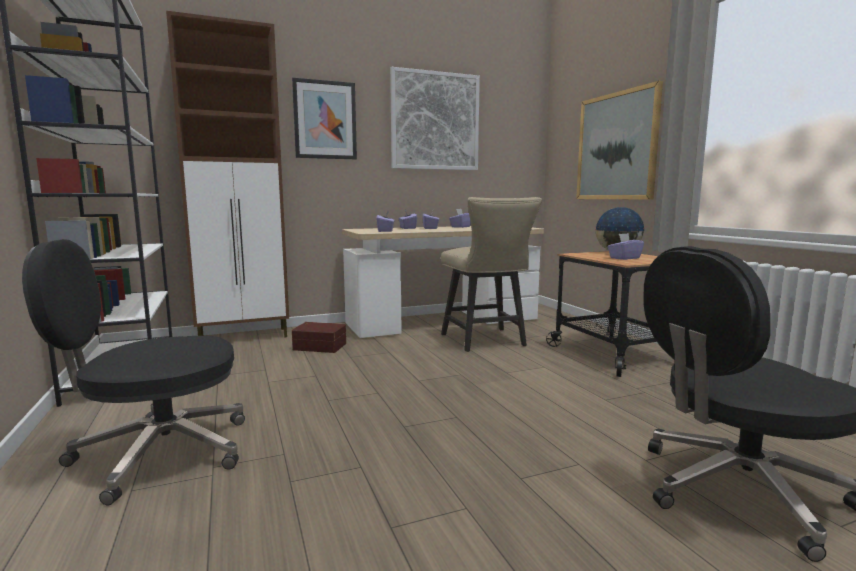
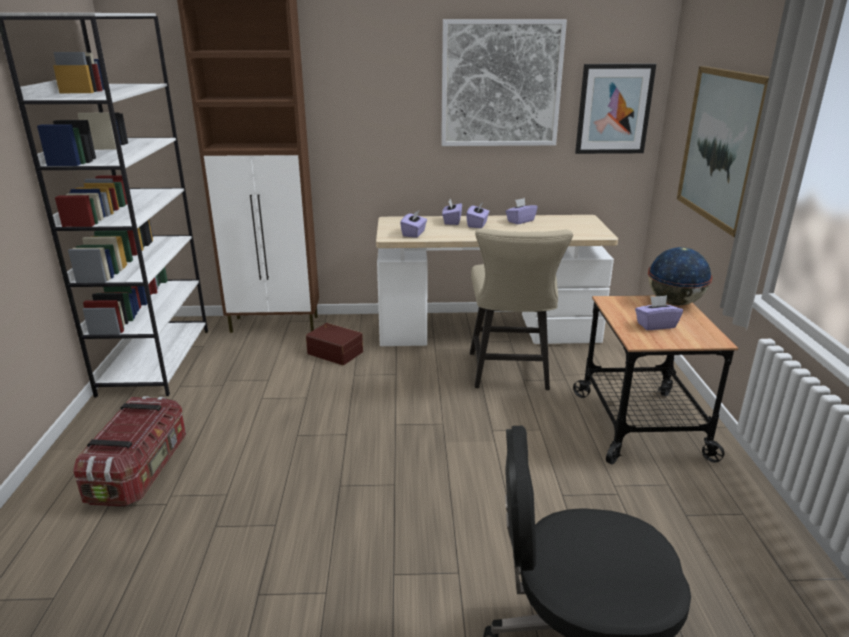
camera: 20 degrees right, 15 degrees up
black office chair [22,239,245,506] -> storage box [73,396,186,507]
picture [292,77,357,159] -> picture moved to [575,64,656,154]

